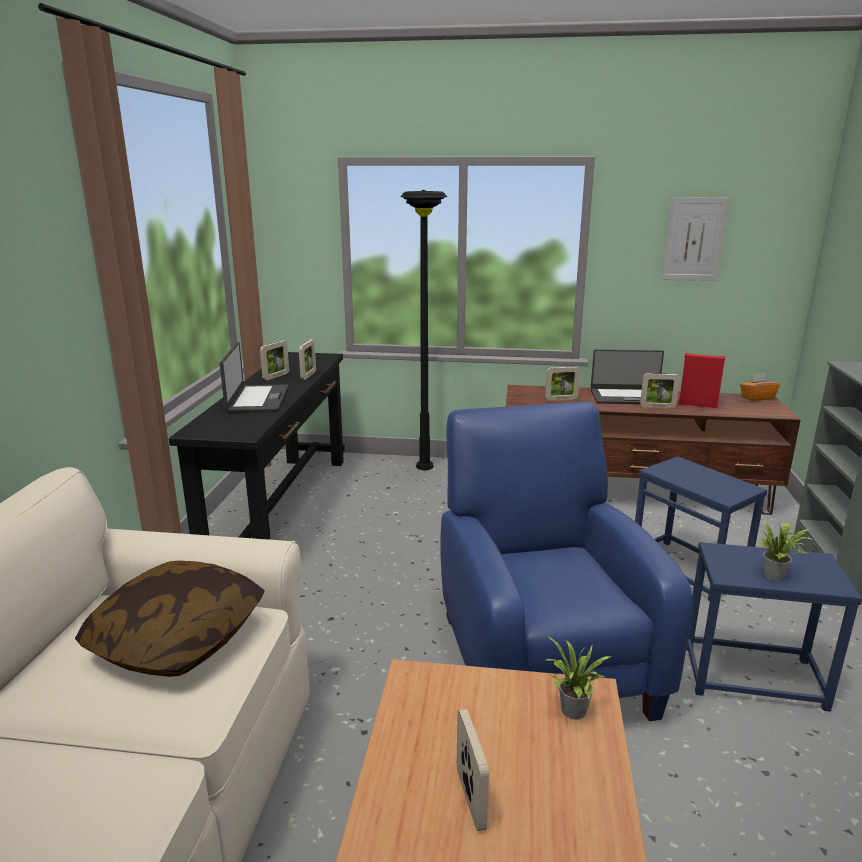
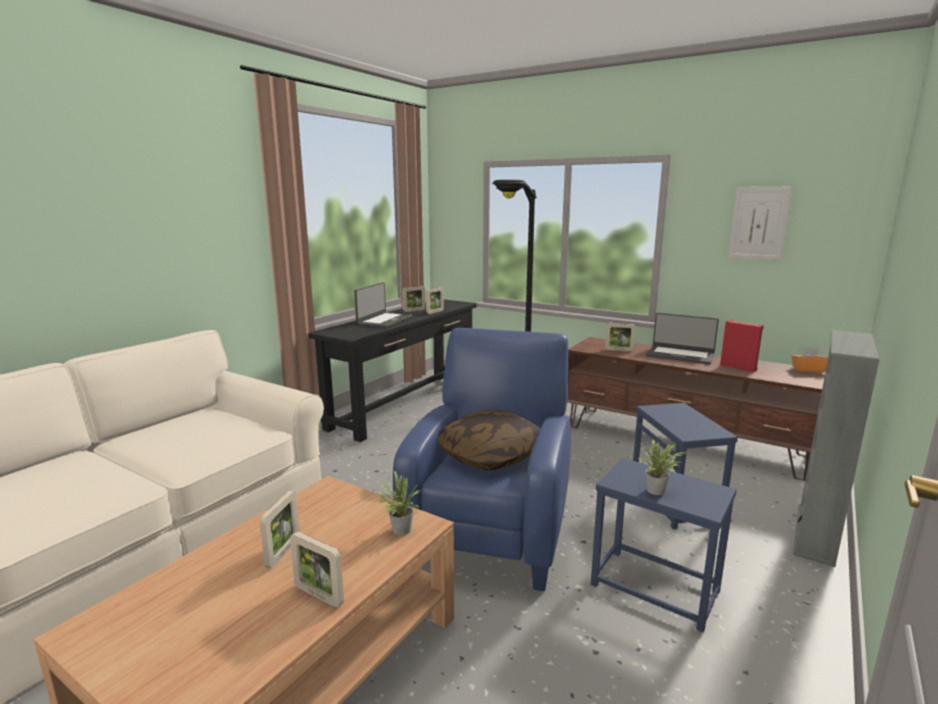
camera: 25 degrees right, 5 degrees down
pillow [75,561,265,677] -> pillow moved to [438,410,540,471]
picture frame [640,373,680,408] -> picture frame moved to [290,532,344,608]

